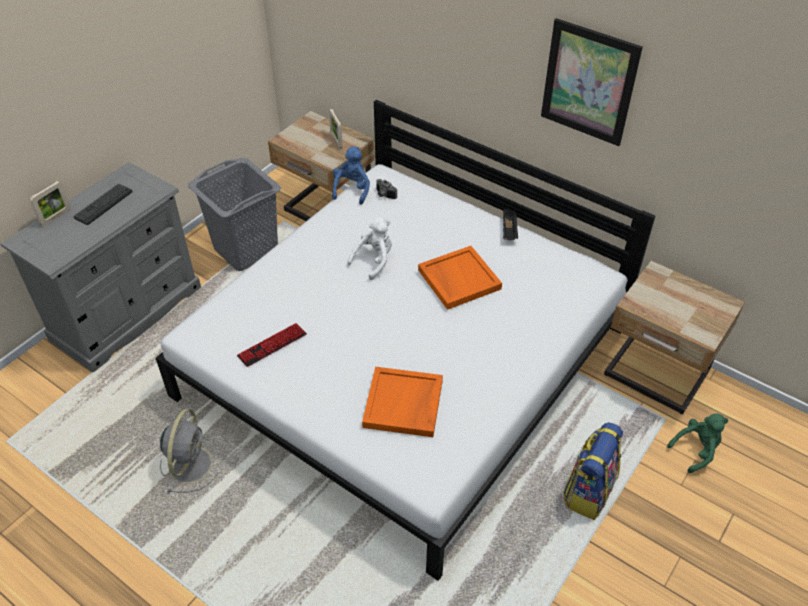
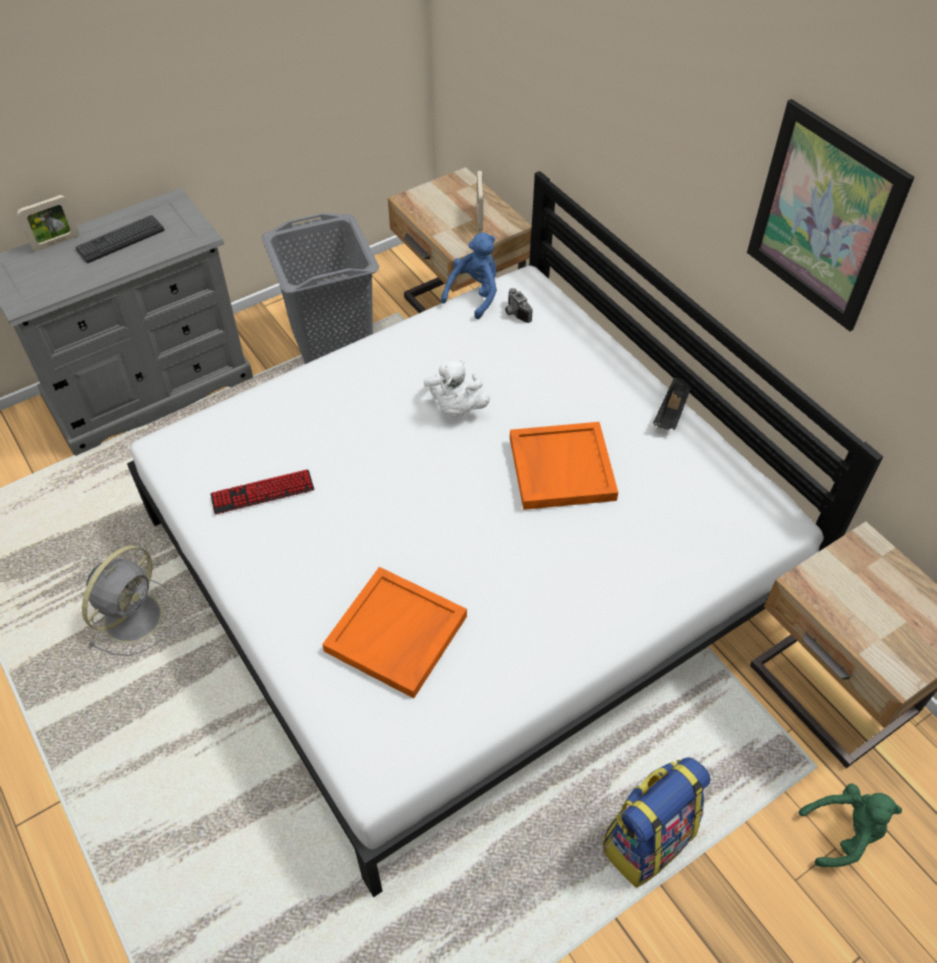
camera: 20 degrees right, 5 degrees up
white plush toy [347,217,392,280] -> white plush toy turned 120 degrees clockwise [424,360,490,416]

